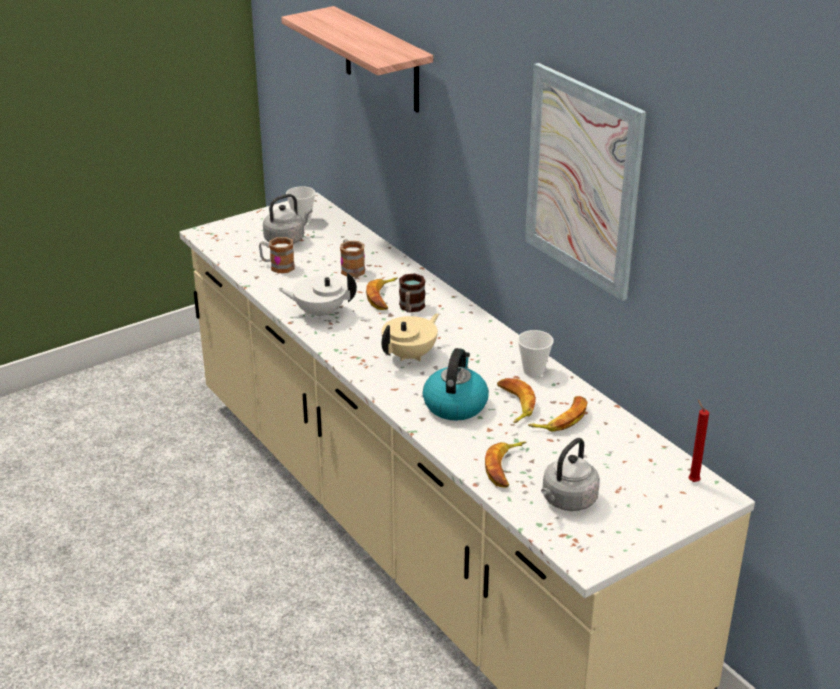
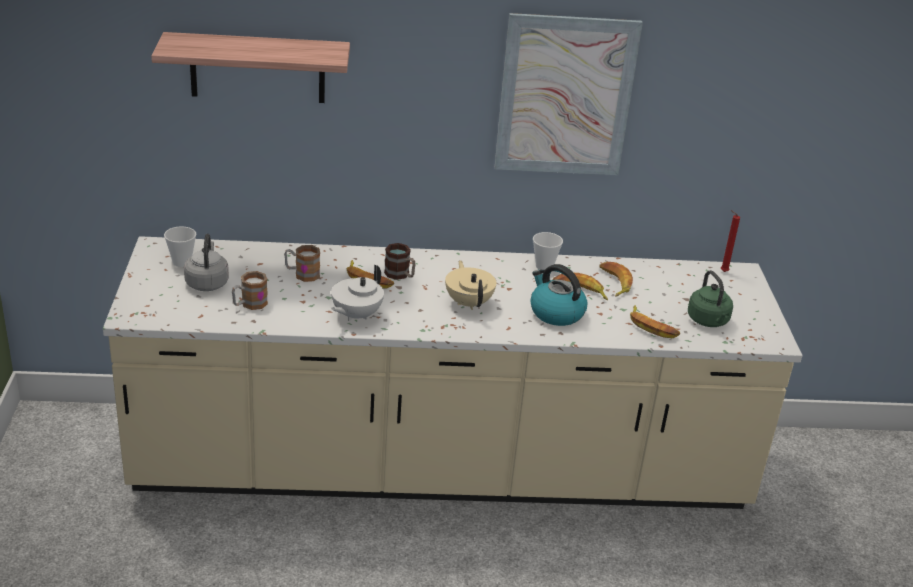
camera: 60 degrees left, 0 degrees up
grey kettle [541,438,600,511] -> green kettle [688,270,733,327]

